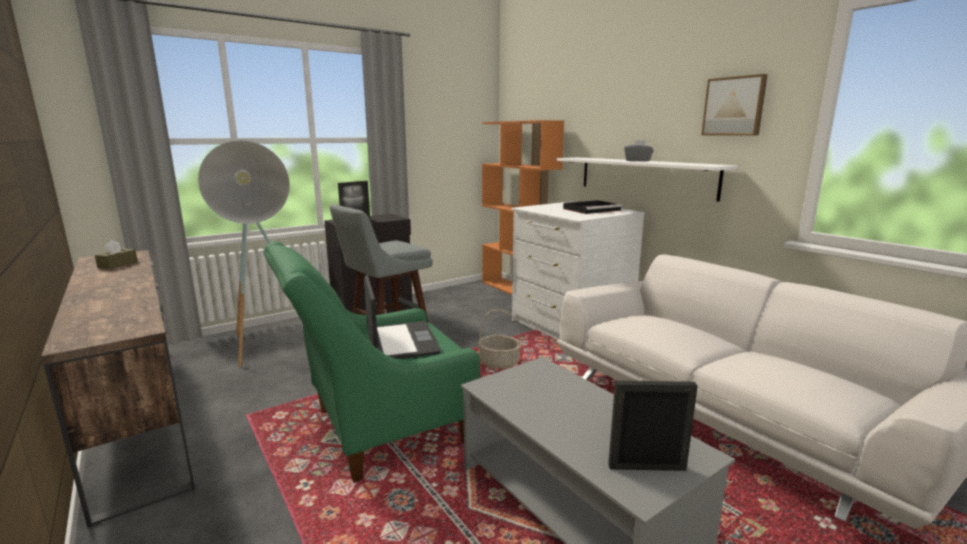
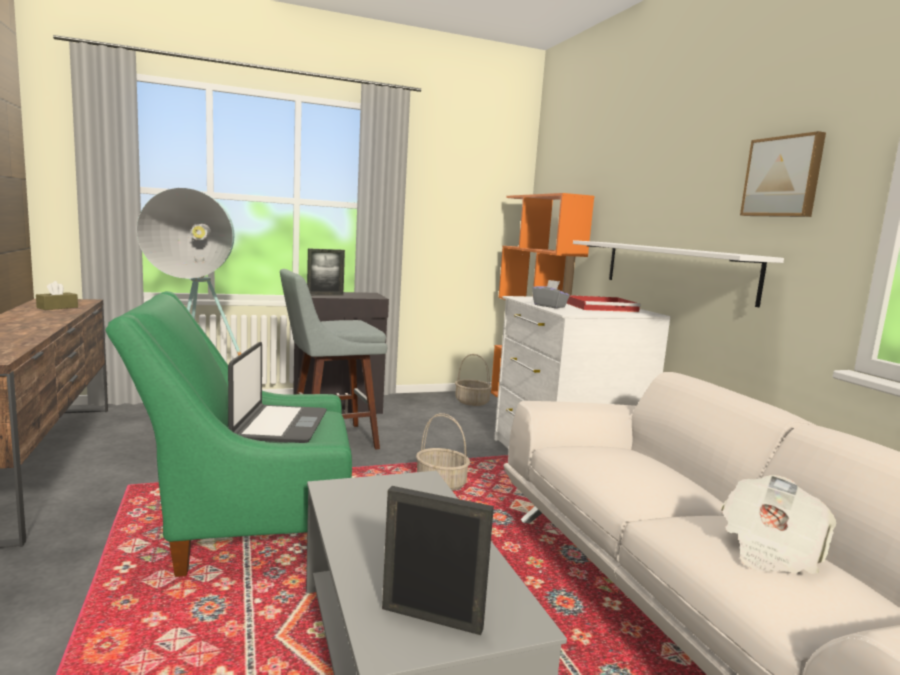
camera: 15 degrees right, 5 degrees down
black tray [563,200,622,214] -> red tray [566,295,641,312]
grey tissue box [624,140,654,162] -> grey tissue box moved to [532,280,570,308]
none -> basket [455,354,492,406]
none -> newspaper [721,475,837,574]

